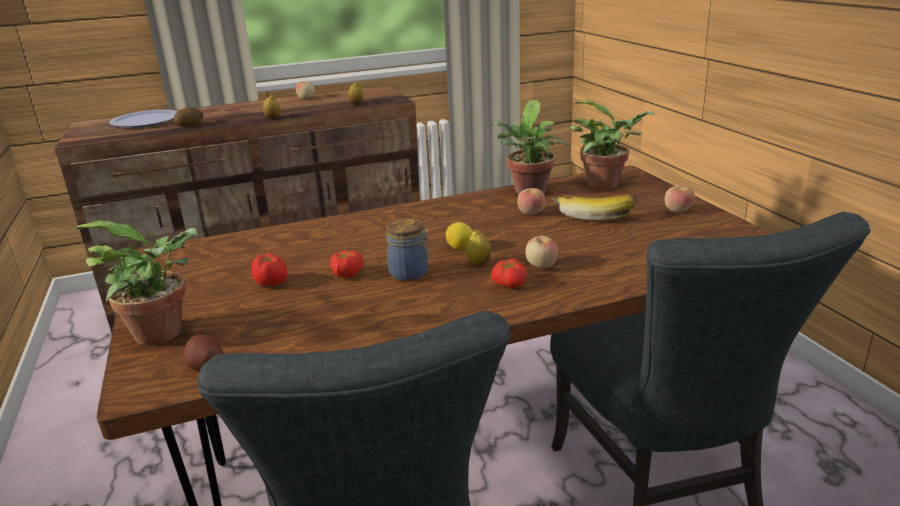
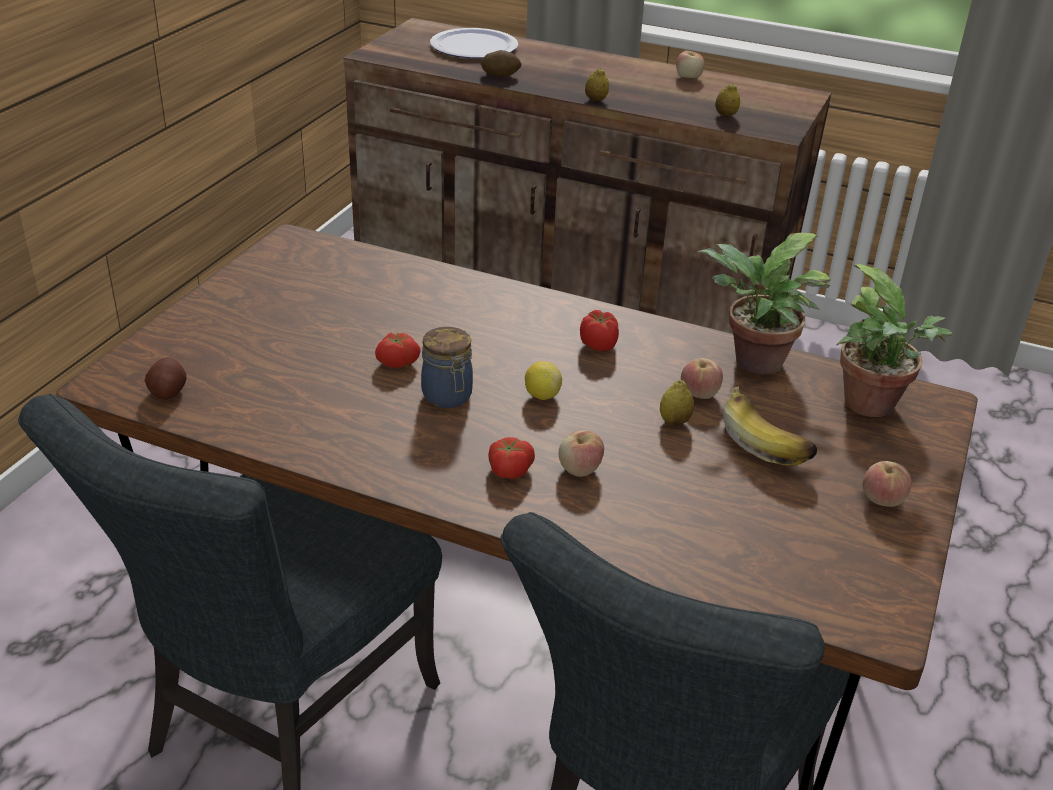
camera: 40 degrees right, 10 degrees up
potted plant [74,220,198,345] -> none
tomato [251,253,287,287] -> tomato moved to [580,310,619,351]
lemon [466,230,491,265] -> lemon moved to [660,380,694,427]

